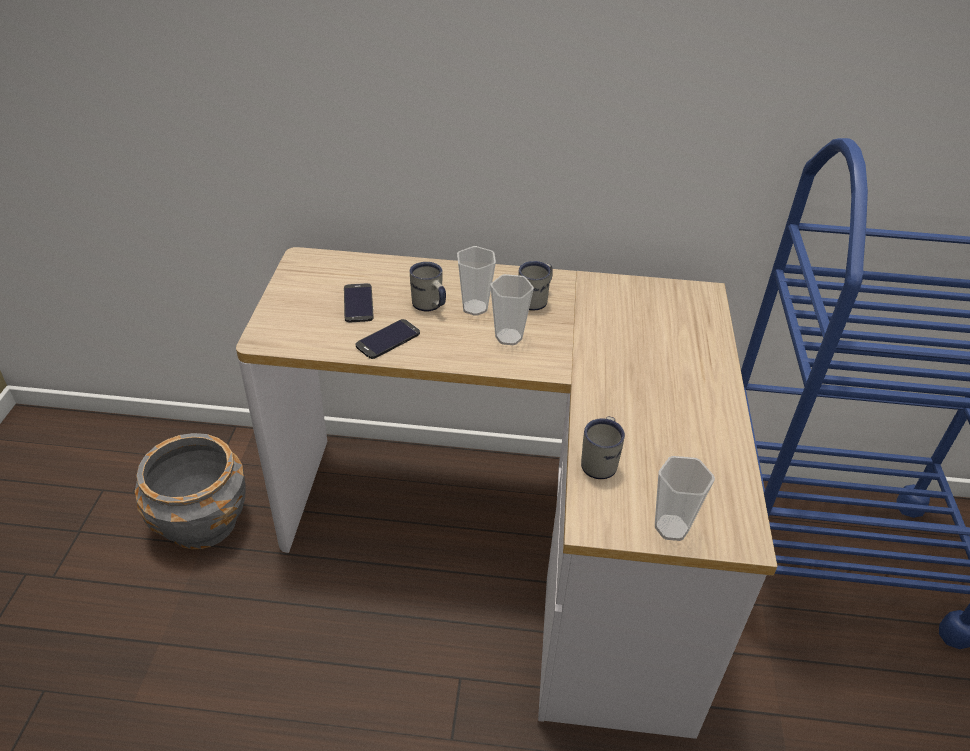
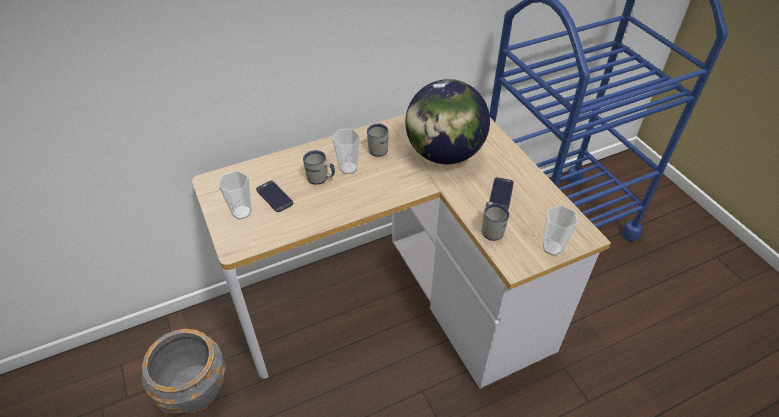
camera: 30 degrees left, 5 degrees up
phone [356,319,420,359] -> phone moved to [489,177,514,209]
cup [490,274,534,345] -> cup moved to [218,171,251,220]
none -> globe [405,79,490,164]

